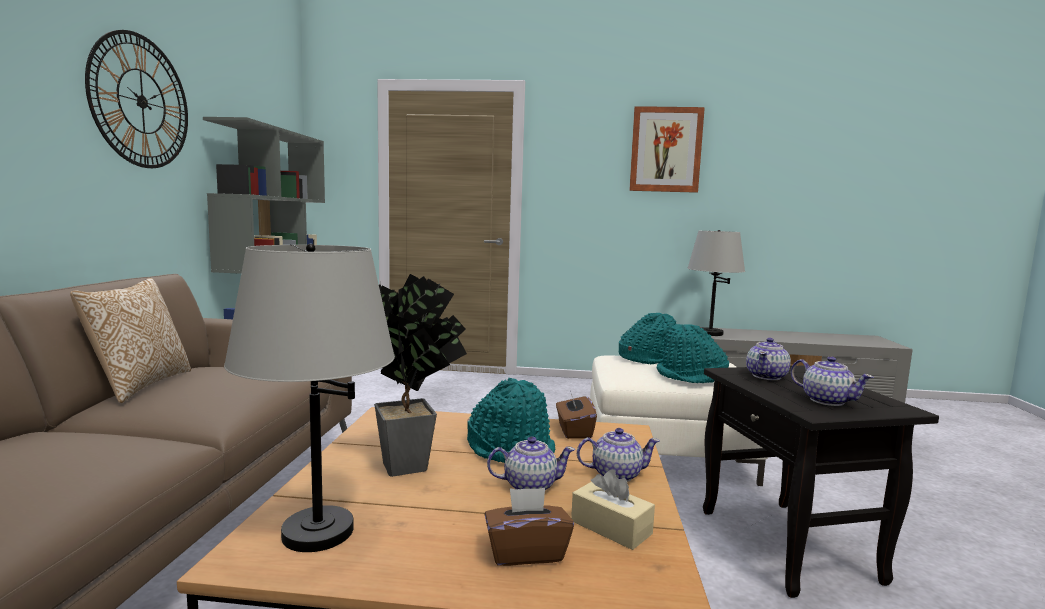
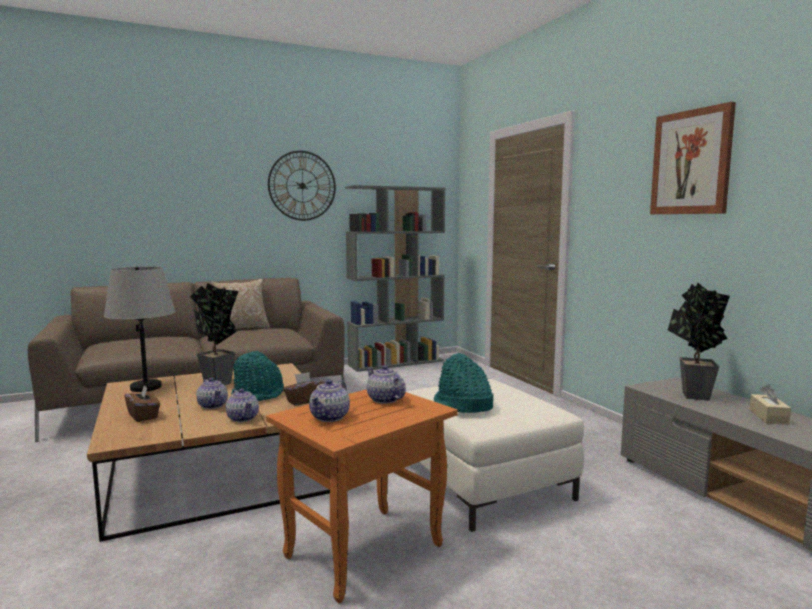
camera: 60 degrees right, 0 degrees up
beige tissue box [571,470,655,550] -> beige tissue box moved to [749,384,791,425]
turquoise hat [619,313,677,364] -> none
grey table lamp [687,230,745,336] -> potted plant [668,282,730,401]
black side table [703,365,939,598] -> orange side table [266,389,458,604]
teapot [746,338,791,380] -> teapot turned 45 degrees clockwise [366,365,406,404]

